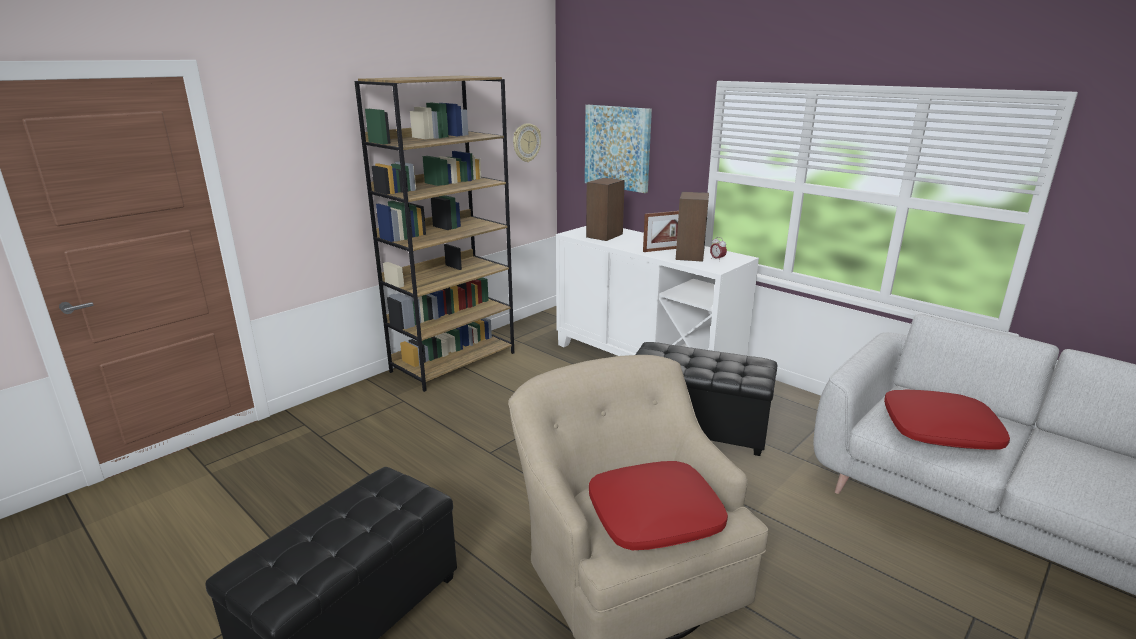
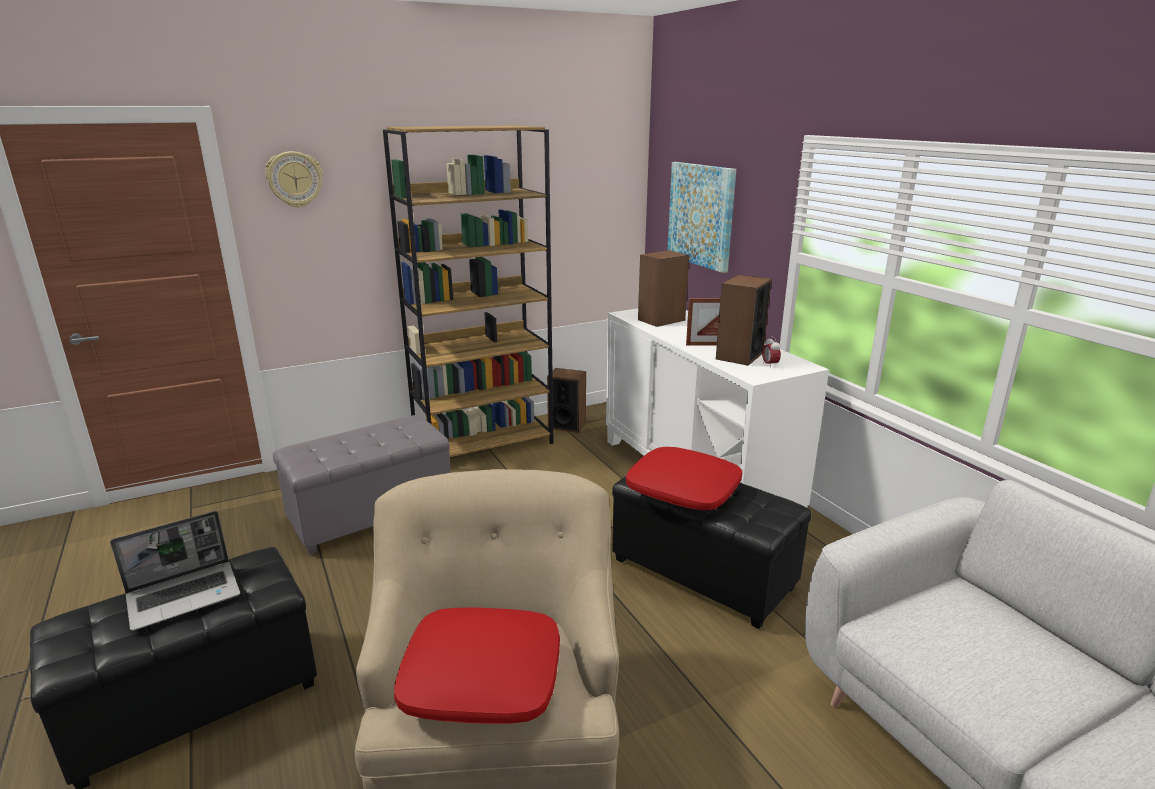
camera: 20 degrees right, 0 degrees up
wall clock [513,123,541,162] -> wall clock moved to [265,151,323,208]
red pillow [884,390,1010,450] -> red pillow moved to [626,447,742,510]
none -> laptop [110,511,240,631]
none -> grey ottoman [273,415,451,555]
none -> speaker [547,368,586,433]

